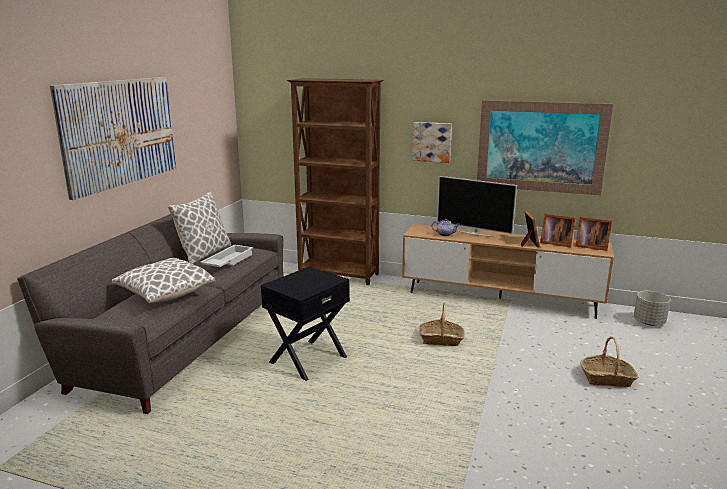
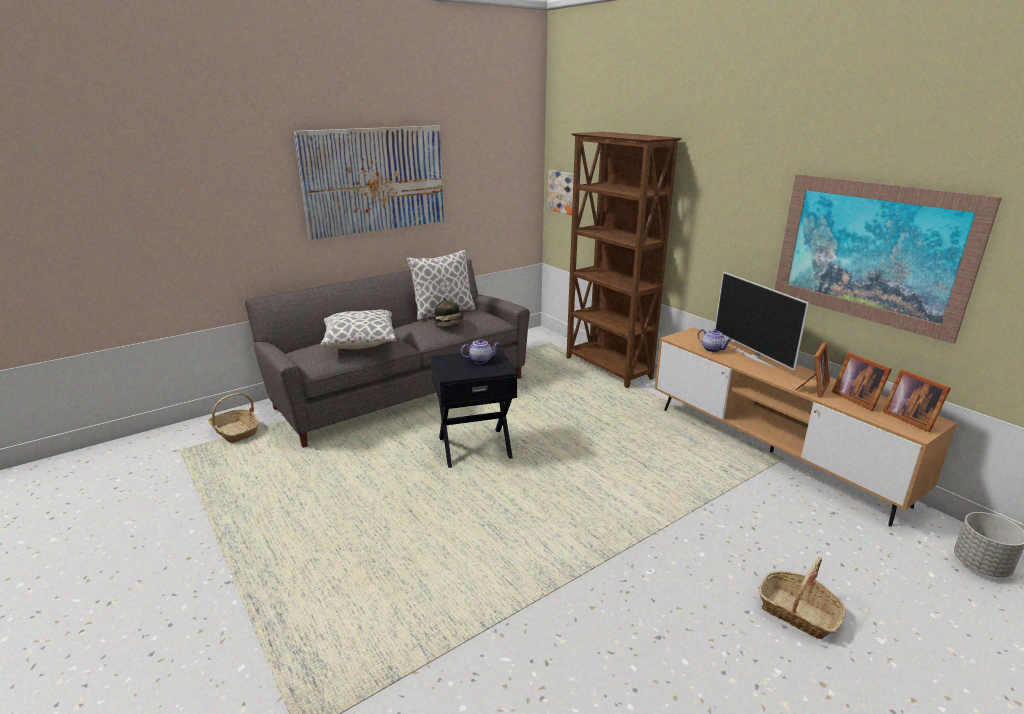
camera: 35 degrees right, 5 degrees up
white tray [200,245,253,267] -> hat [434,297,464,326]
picture [412,122,452,163] -> picture moved to [547,170,574,215]
basket [419,303,465,346] -> basket moved to [208,393,259,443]
none -> teapot [461,339,499,364]

